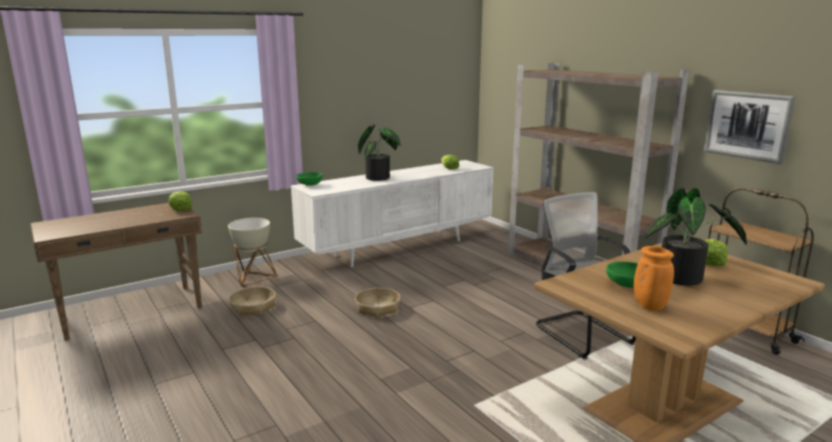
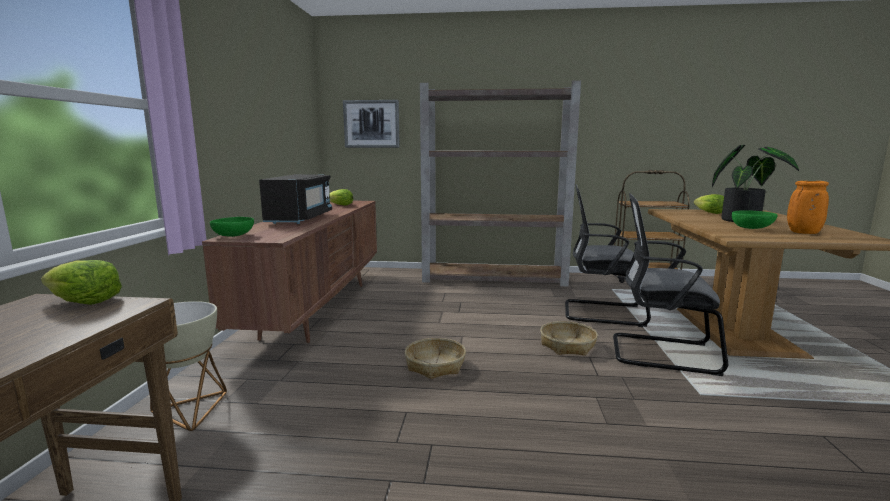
camera: 50 degrees left, 5 degrees down
basket [229,287,276,316] -> basket moved to [540,321,598,356]
white cabinet [291,160,494,267] -> brown cabinet [202,201,377,343]
potted plant [358,125,400,181] -> black microwave [259,174,332,224]
picture [704,90,796,164] -> picture moved to [343,100,400,148]
none -> chair [613,193,729,376]

